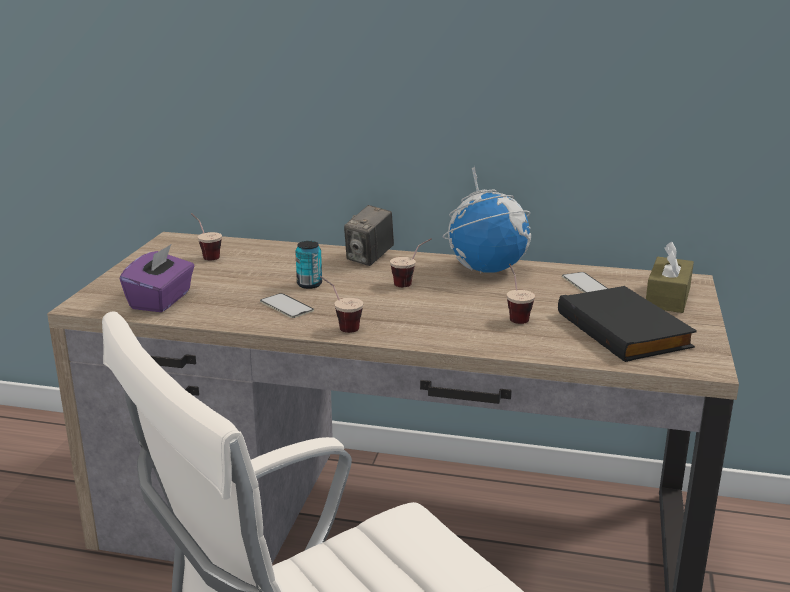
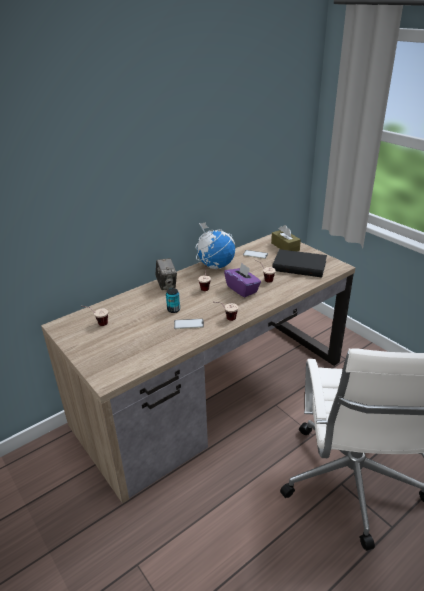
camera: 50 degrees left, 10 degrees up
purple tissue box [120,244,194,312] -> purple tissue box moved to [224,263,261,297]

